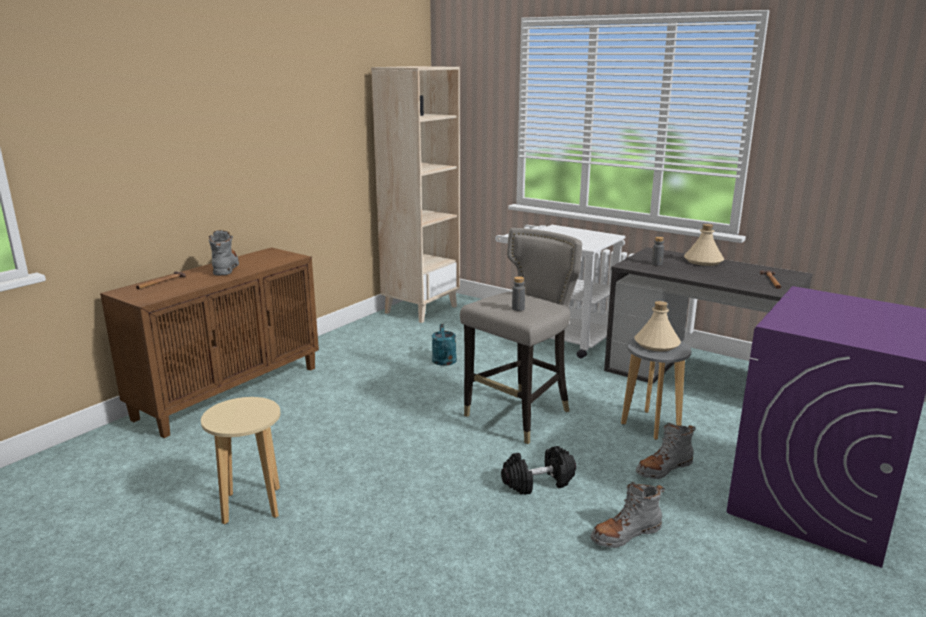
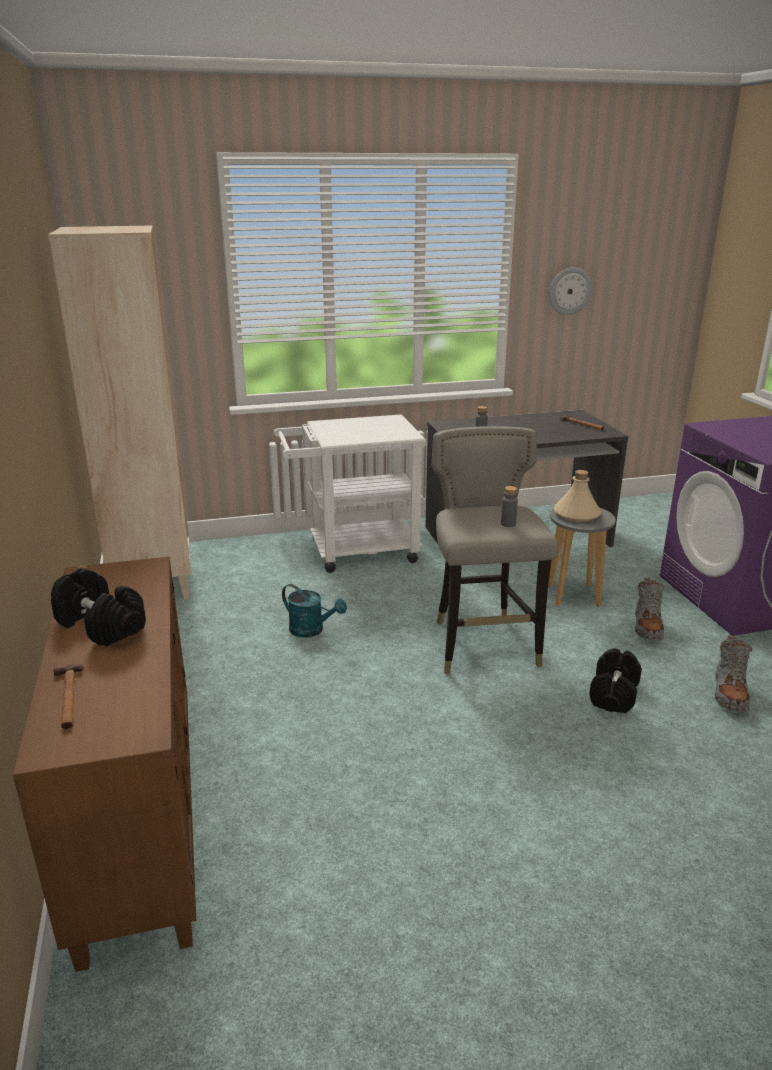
camera: 50 degrees left, 5 degrees up
beige stool [201,397,280,525] -> none
grey boot [209,230,239,276] -> black dumbbell [51,568,146,646]
beige bottle [684,224,724,266] -> none
none -> wall clock [549,267,592,315]

